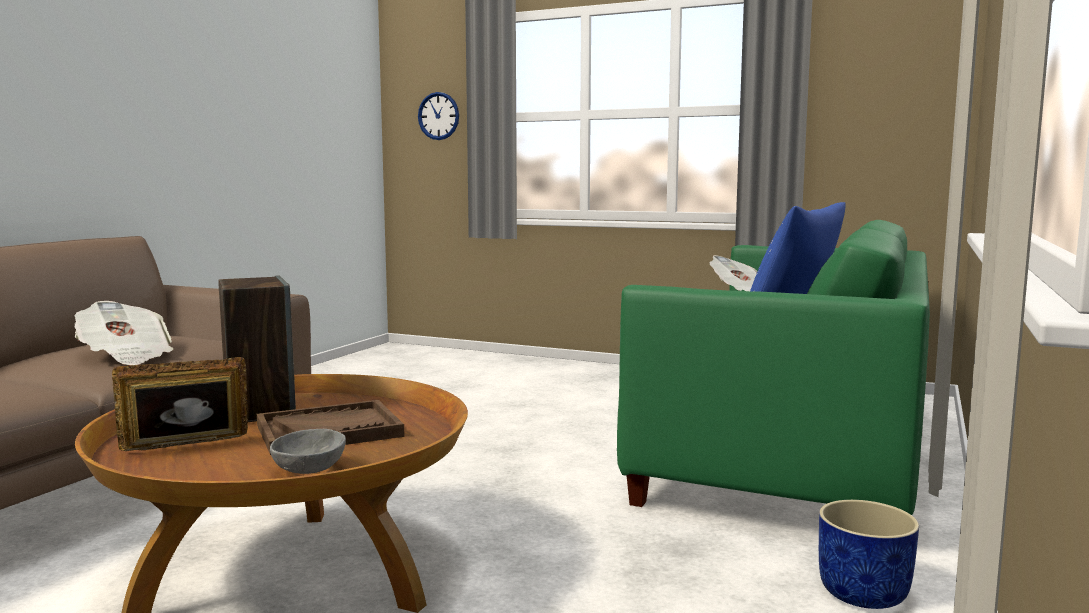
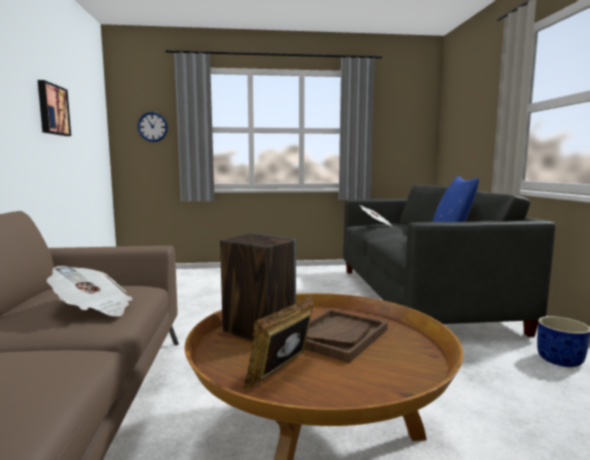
camera: 30 degrees left, 0 degrees up
grey bowl [270,429,346,474] -> none
green sofa [617,220,930,515] -> grey sofa [343,185,555,337]
none -> picture [38,80,71,136]

